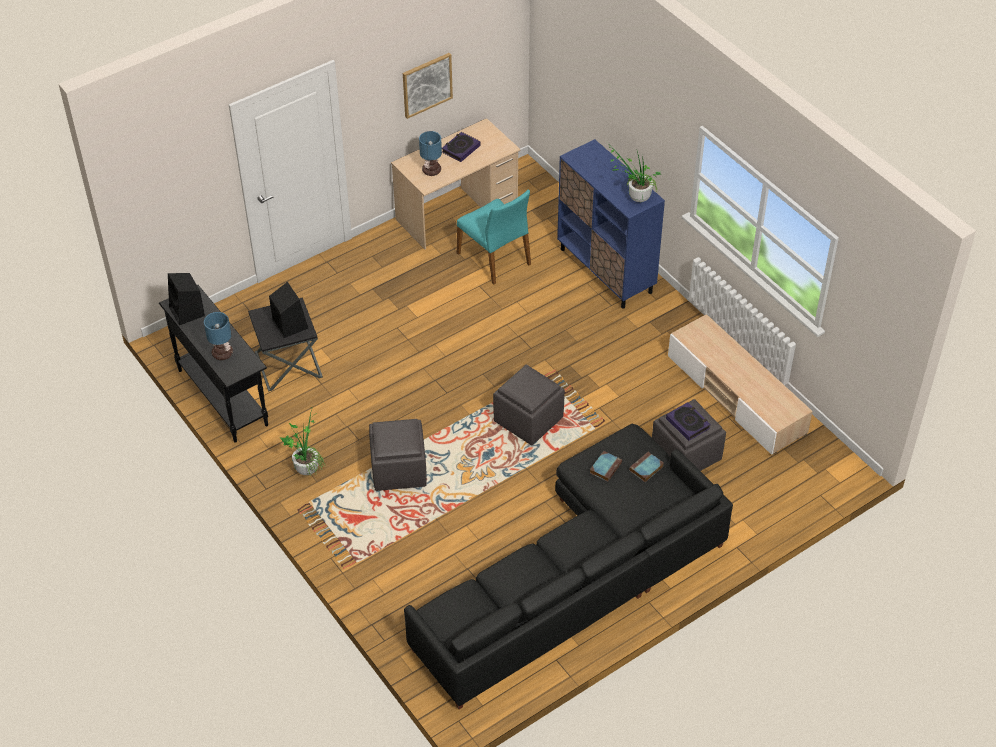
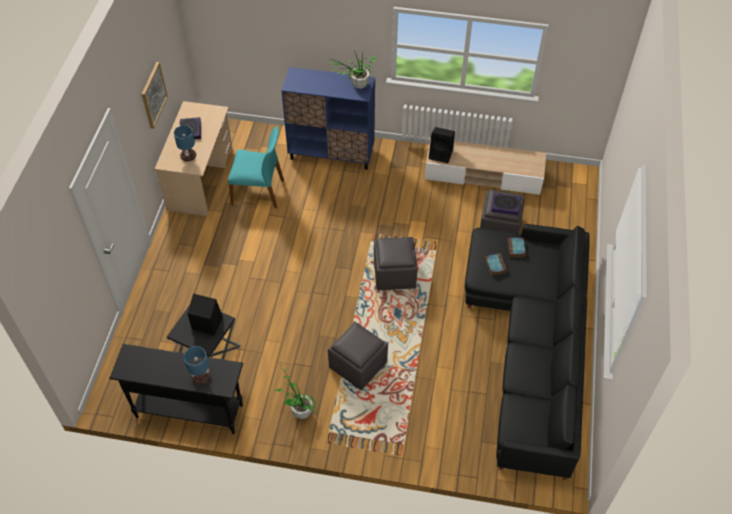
camera: 45 degrees left, 5 degrees up
black speaker [168,273,205,325] -> black speaker moved to [429,127,455,163]

